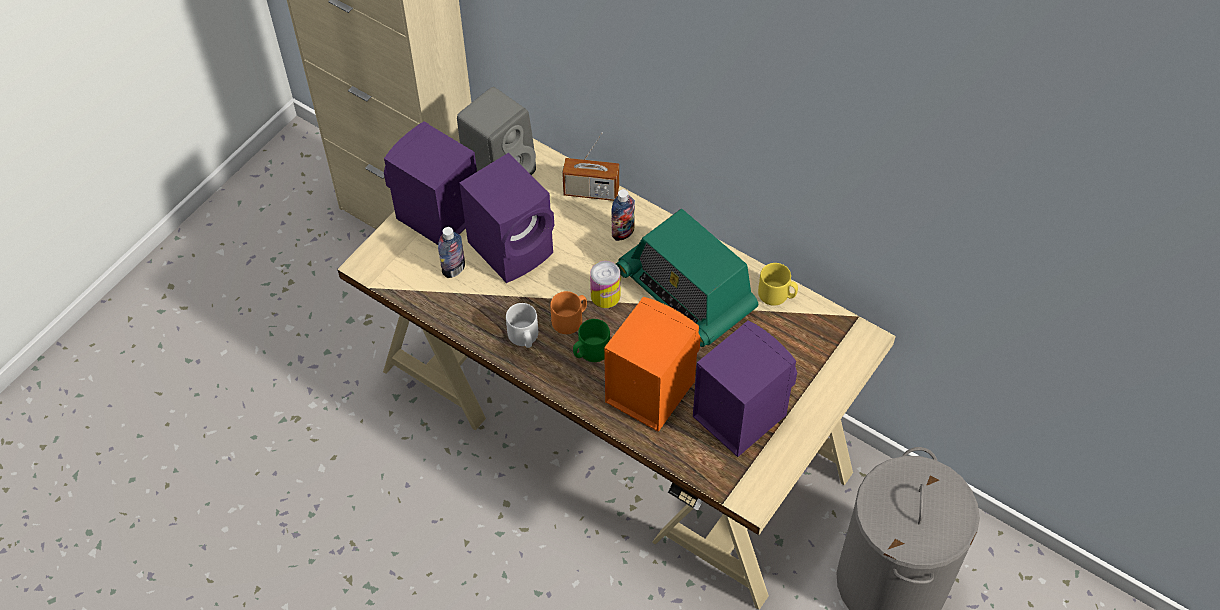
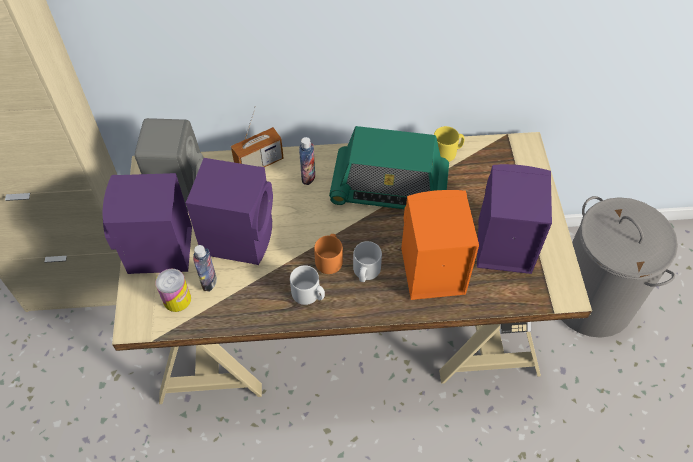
camera: 40 degrees left, 0 degrees up
green mug [573,319,610,362] -> grey mug [353,241,382,282]
can [590,261,620,308] -> can moved to [155,269,191,312]

